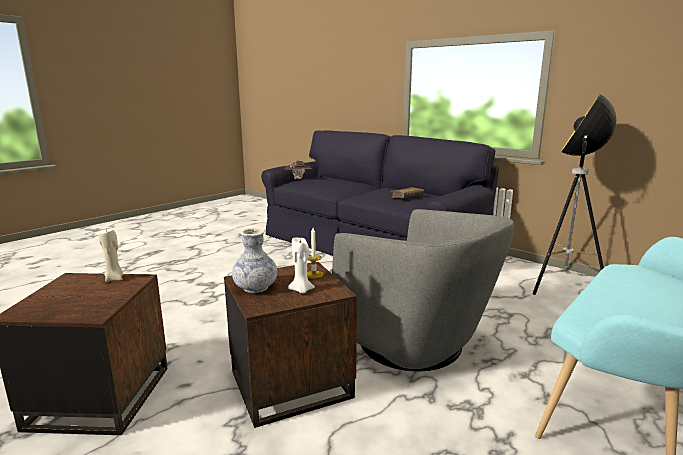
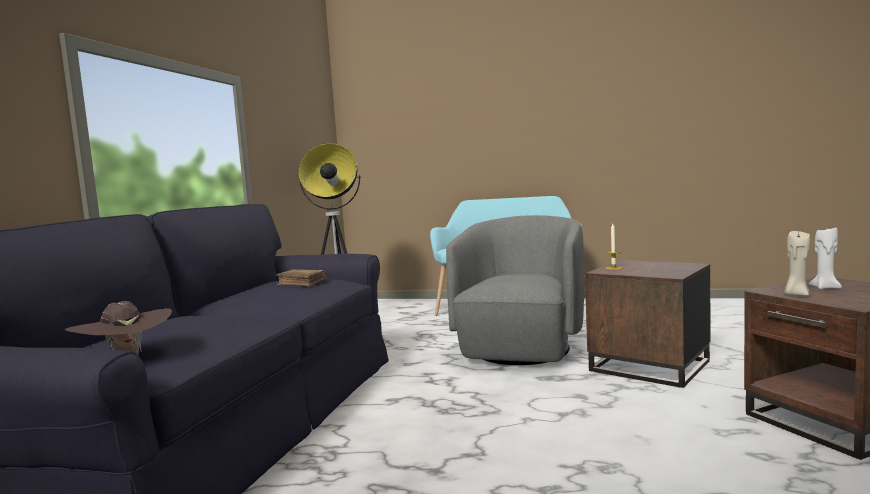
camera: 115 degrees left, 10 degrees down
vase [232,228,277,293] -> none
white candle [288,238,315,293] -> white candle moved to [809,228,842,290]

